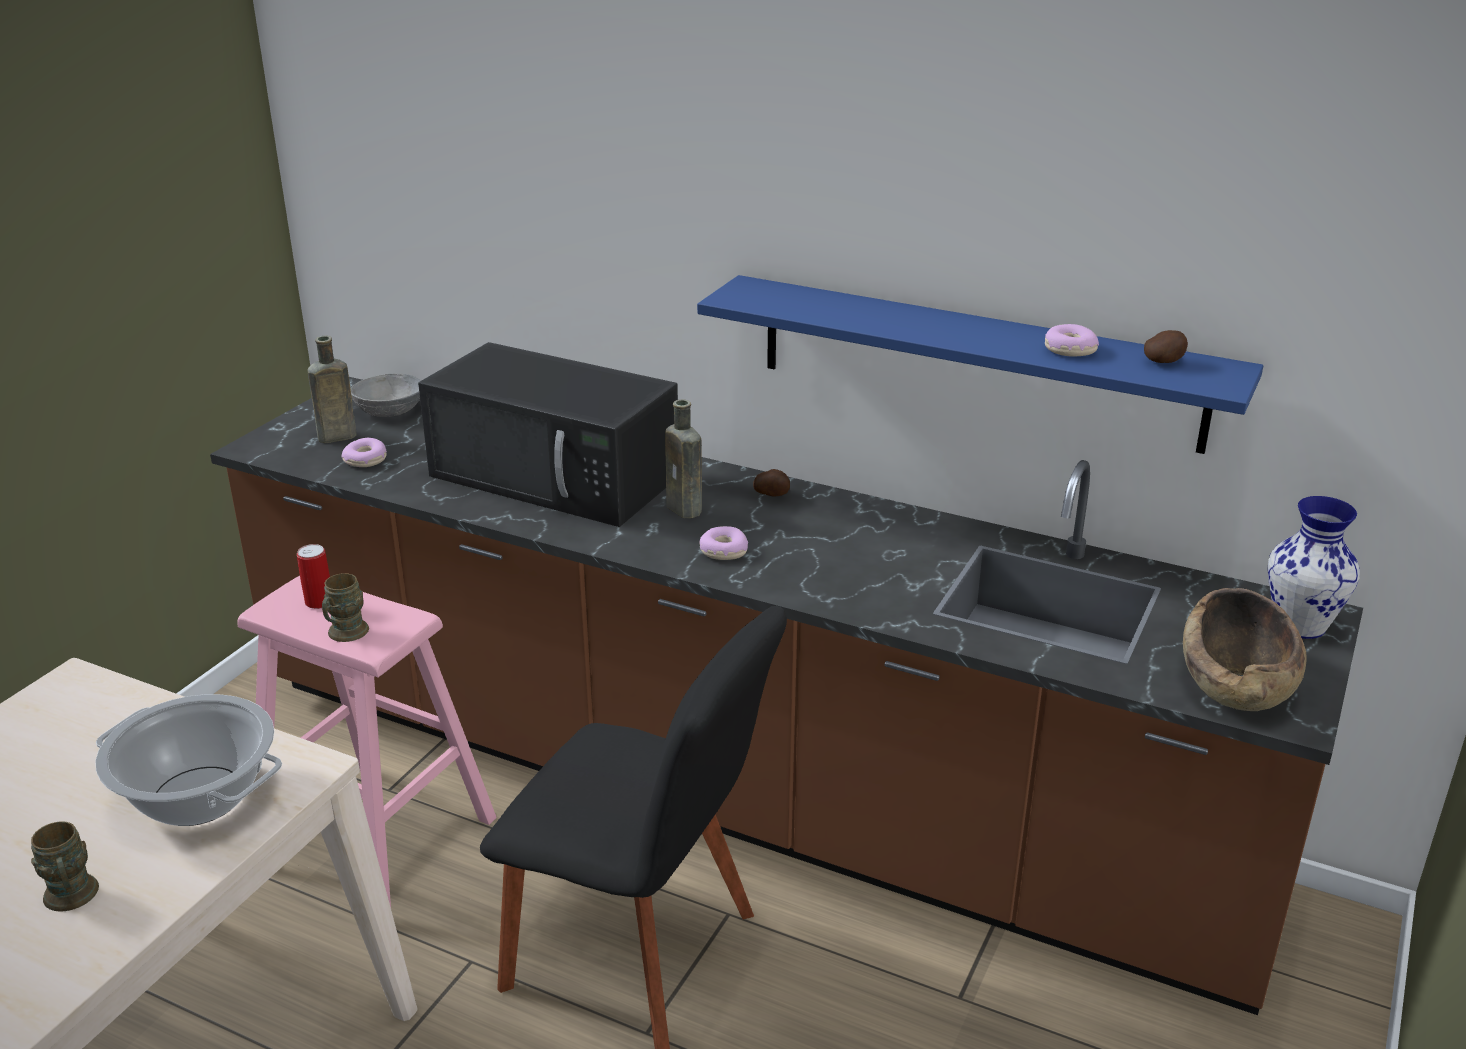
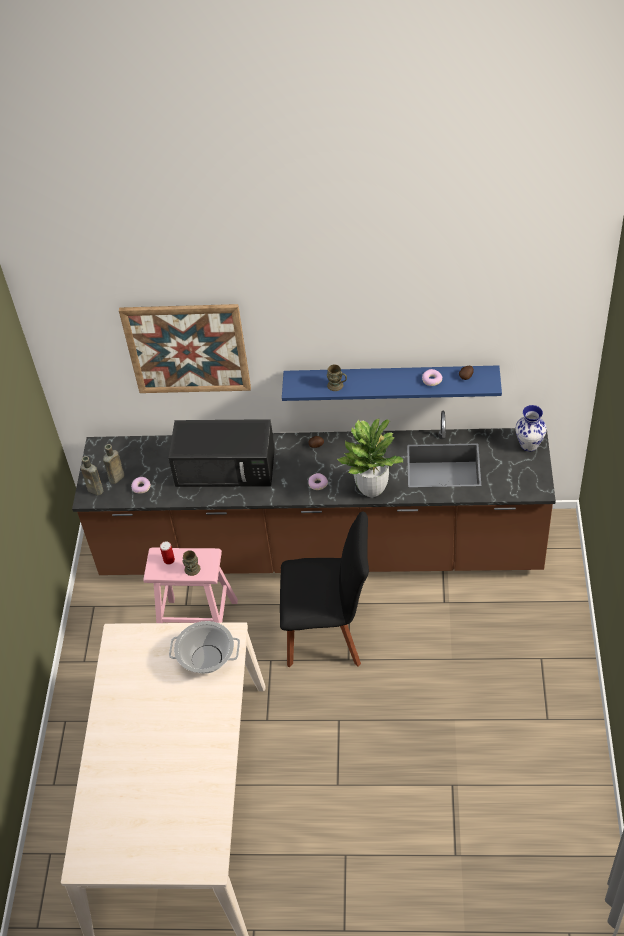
camera: 20 degrees left, 20 degrees up
brown mug [31,822,99,912] -> brown mug moved to [327,365,347,391]
grey bowl [351,373,421,417] -> none
brown bottle [665,399,702,518] -> brown bottle moved to [81,456,104,496]
brown bowl [1183,588,1307,711] -> none
none -> picture [119,304,251,393]
none -> potted plant [336,419,403,497]

